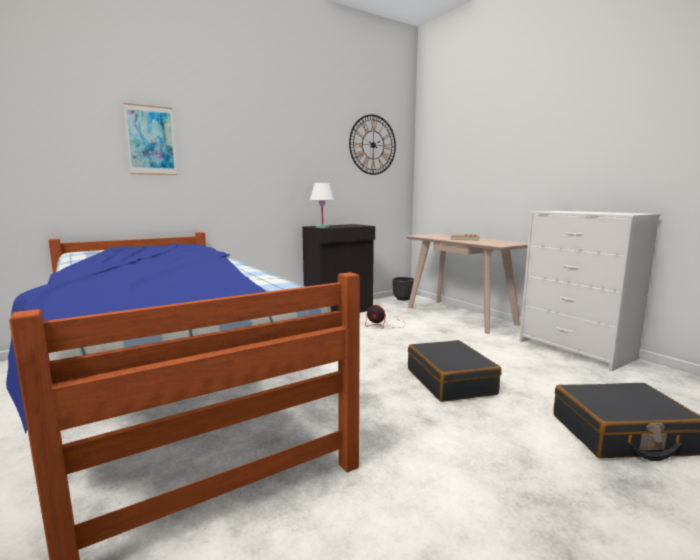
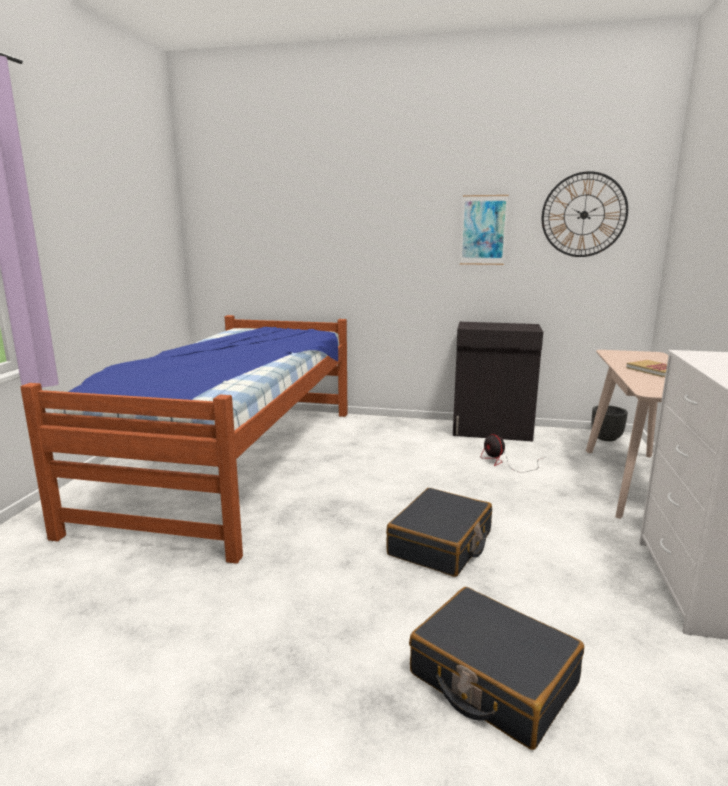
camera: 45 degrees right, 5 degrees up
picture [123,103,177,175] -> picture moved to [460,195,509,265]
white table lamp [310,183,334,228] -> none

